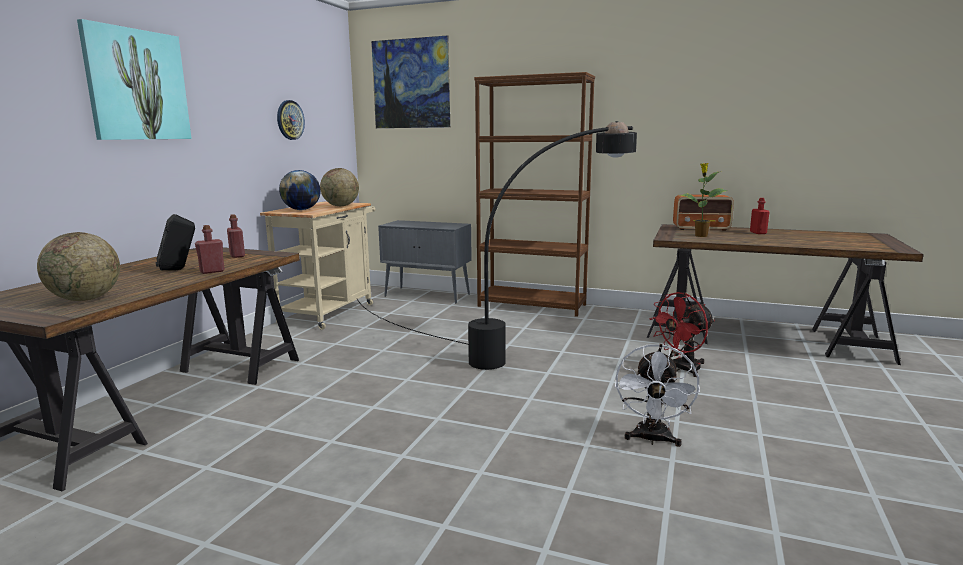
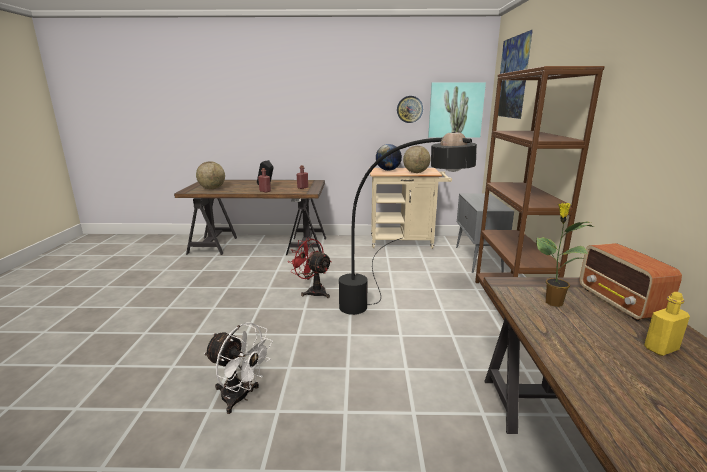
camera: 70 degrees right, 5 degrees up
picture [77,19,192,140] -> picture moved to [428,83,486,138]
white fan [615,344,700,447] -> white fan turned 150 degrees counterclockwise [204,322,273,414]
red fan [650,292,715,377] -> red fan moved to [288,238,332,298]
red bottle [750,198,769,234] -> yellow bottle [644,292,690,356]

